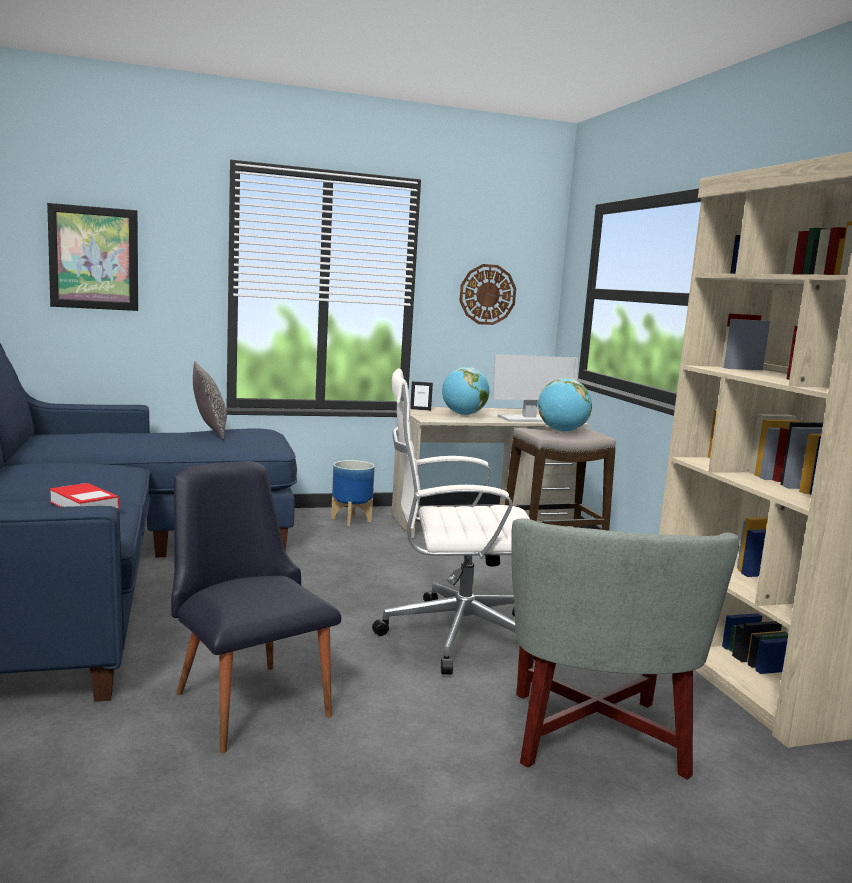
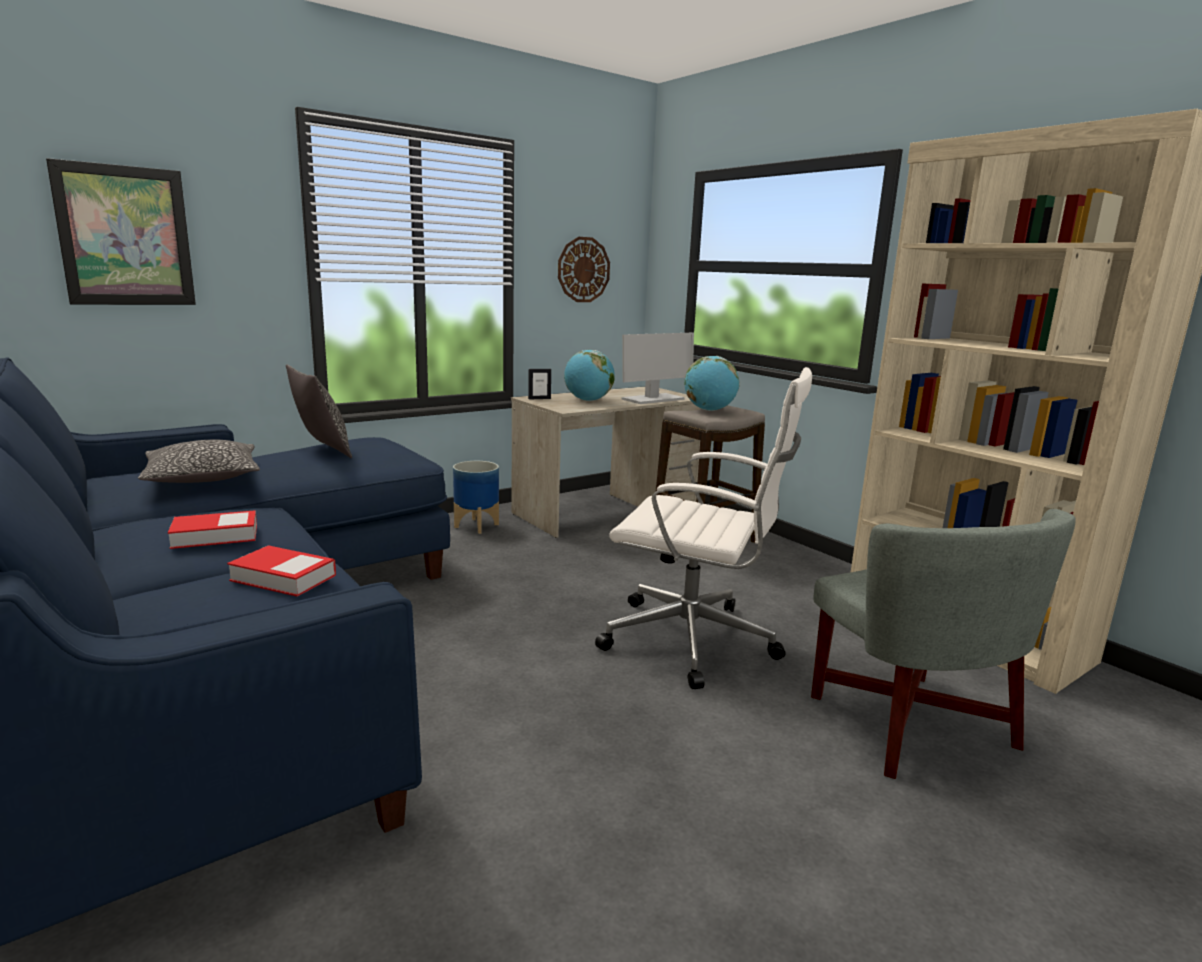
camera: 20 degrees left, 5 degrees up
black chair [171,461,341,753] -> none
white office chair [372,369,536,675] -> white office chair turned 135 degrees counterclockwise [595,367,812,689]
none -> pillow [138,440,260,483]
none -> book [168,510,257,549]

